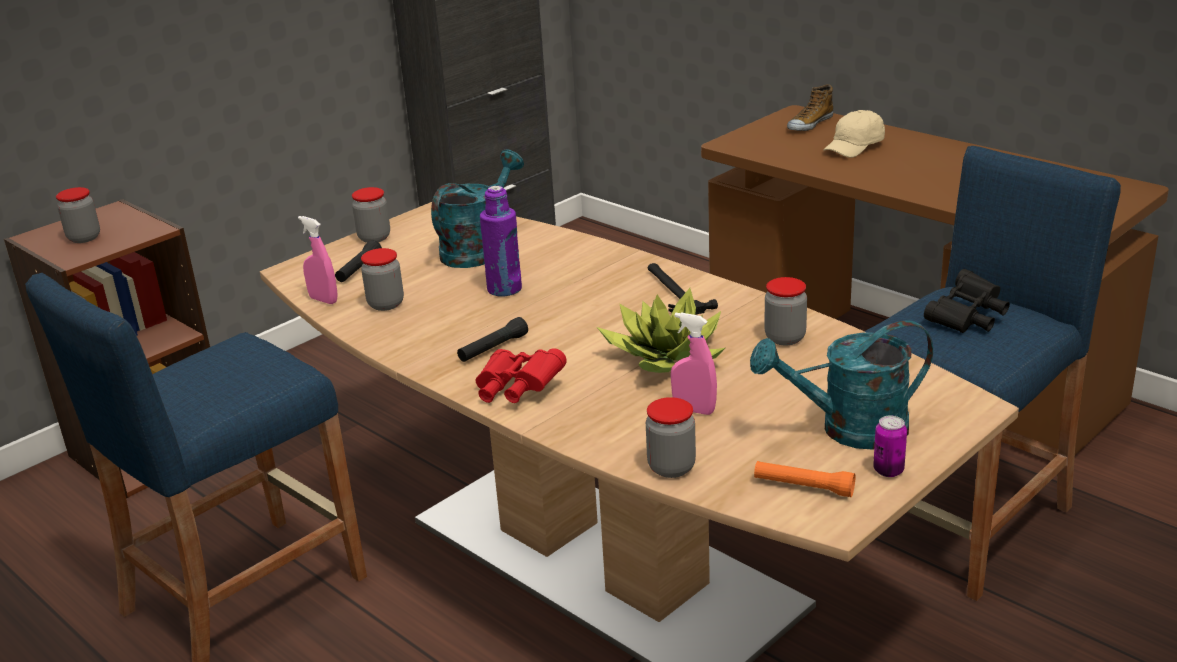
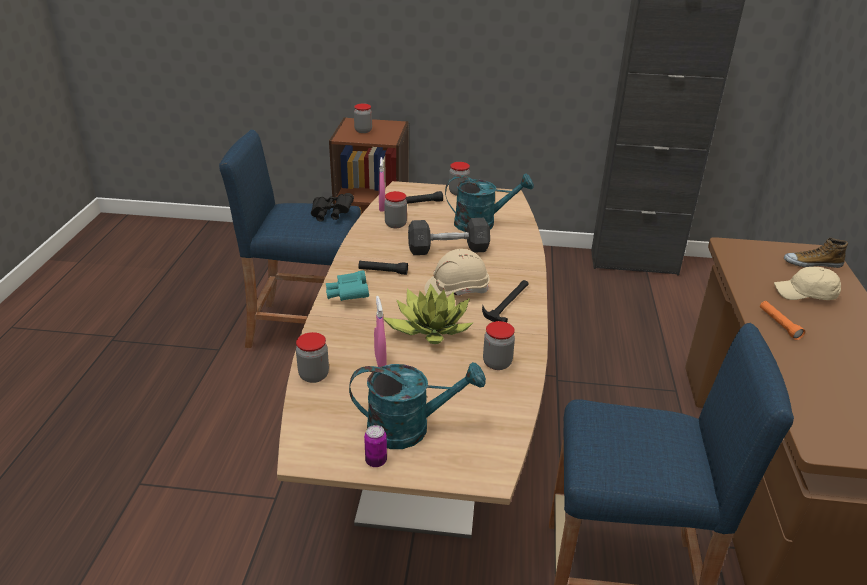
camera: 50 degrees right, 5 degrees up
red binoculars [475,348,567,403] -> turquoise binoculars [326,270,369,301]
purple bottle [480,186,522,296] -> grey dumbbell [408,218,490,255]
turquoise watering can [750,320,933,450] -> turquoise watering can turned 135 degrees clockwise [349,362,486,449]
orange flashlight [754,461,855,497] -> orange flashlight moved to [760,301,805,340]
black binoculars [924,269,1010,333] -> black binoculars moved to [311,193,354,222]
none -> beige hard hat [425,249,489,296]

